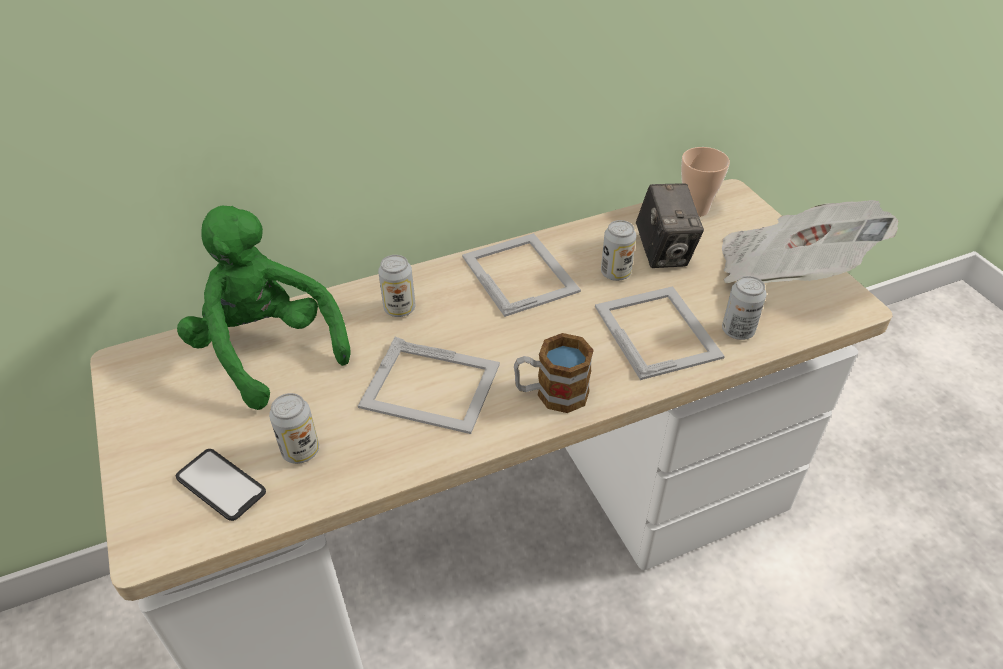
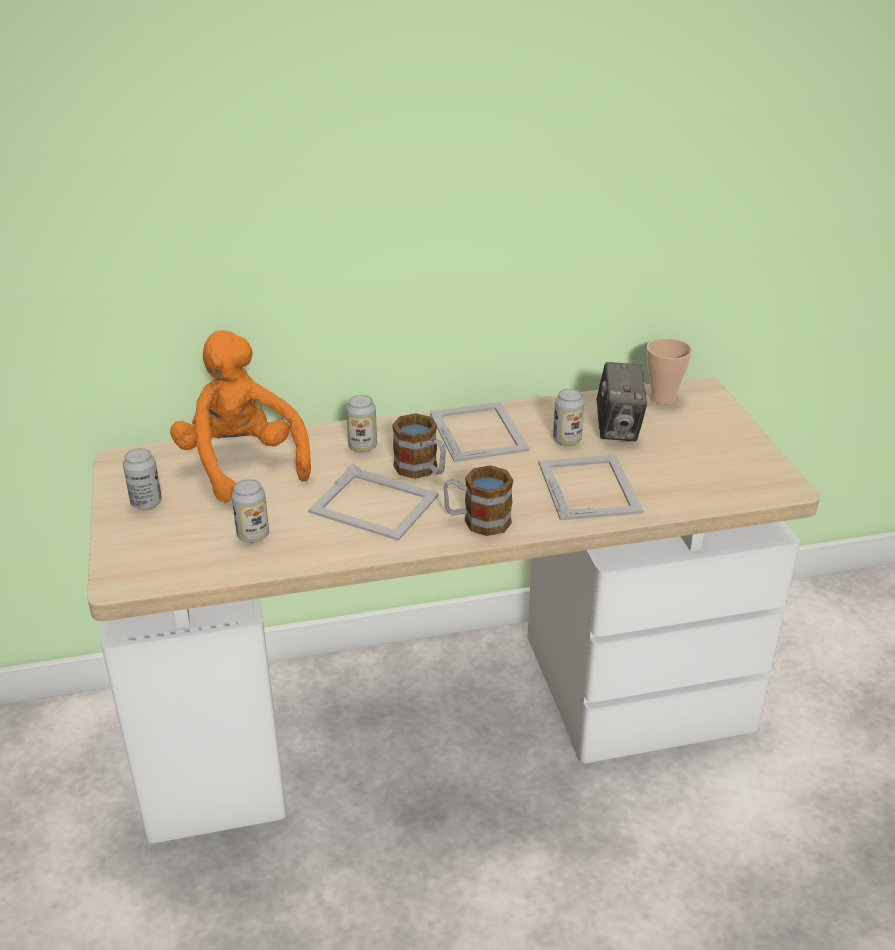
camera: 10 degrees right, 10 degrees down
phone [176,449,266,521] -> none
green plush toy [177,205,351,410] -> orange plush toy [170,330,311,503]
newspaper [722,200,898,283] -> none
can [722,276,767,340] -> can moved to [123,448,162,510]
none -> mug [392,413,446,479]

